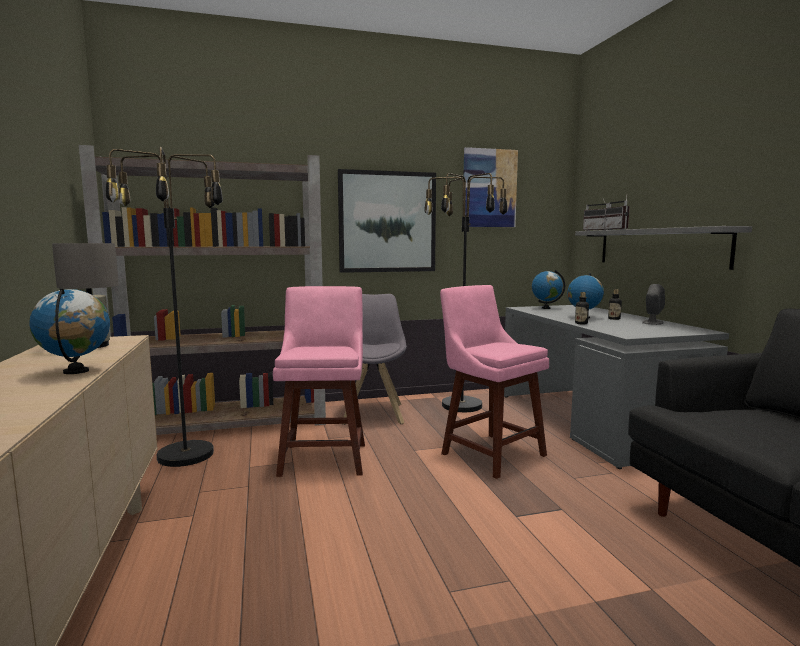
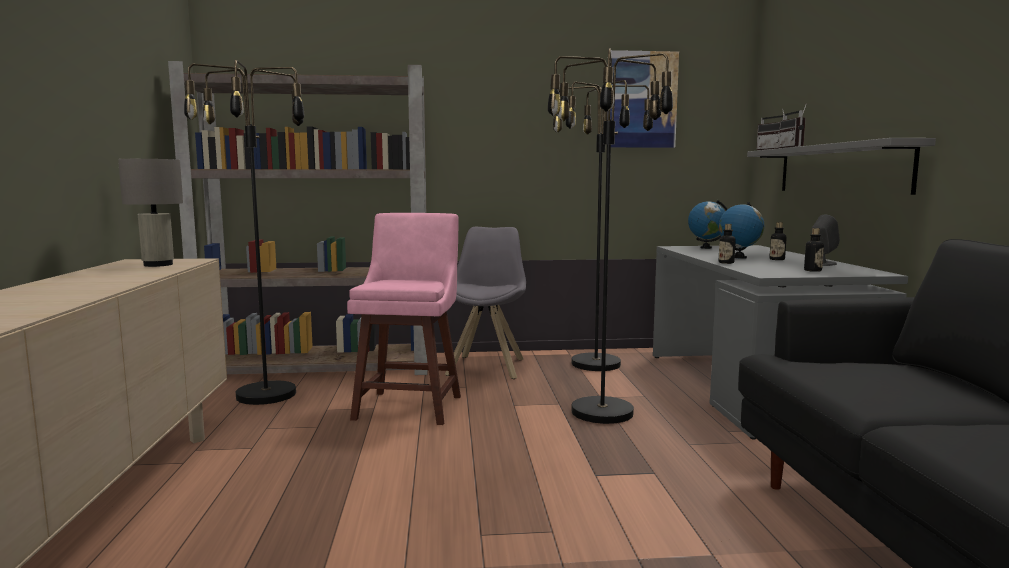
camera: 10 degrees right, 0 degrees up
globe [29,288,110,374] -> none
picture [338,169,436,273] -> none
pink chair [440,285,549,479] -> floor lamp [548,48,673,424]
none -> bottle [804,228,824,272]

